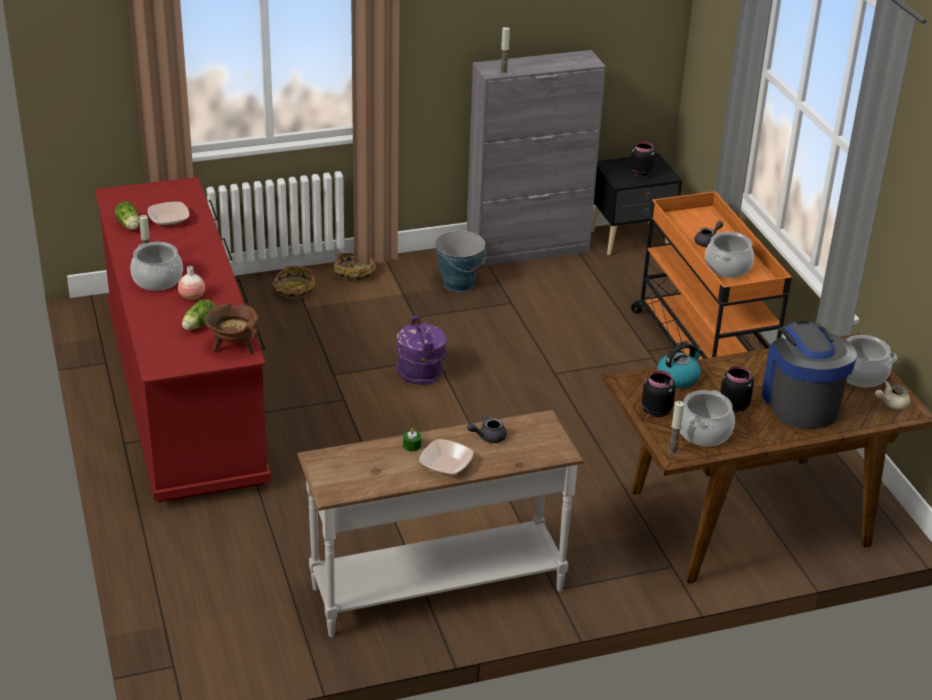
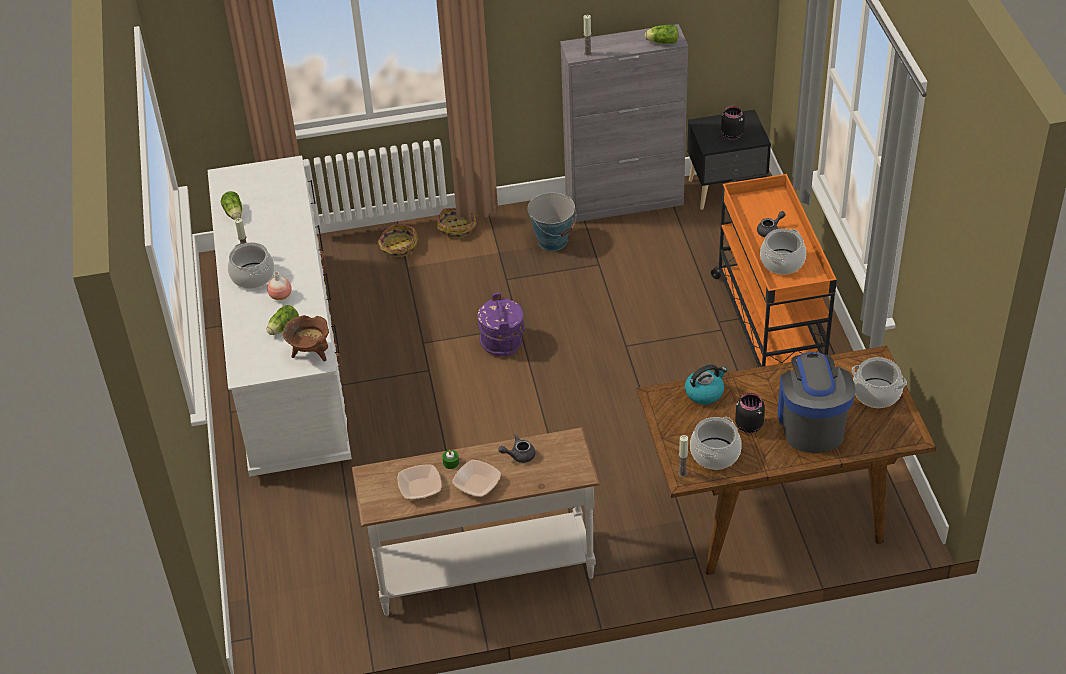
camera: 10 degrees right, 10 degrees up
red dresser [95,177,271,503] -> white dresser [207,156,352,477]
bowl [148,202,189,226] -> bowl moved to [398,464,442,499]
black jar [642,370,676,417] -> none
beige teapot [875,381,910,409] -> none
none -> lettuce [645,25,679,44]

